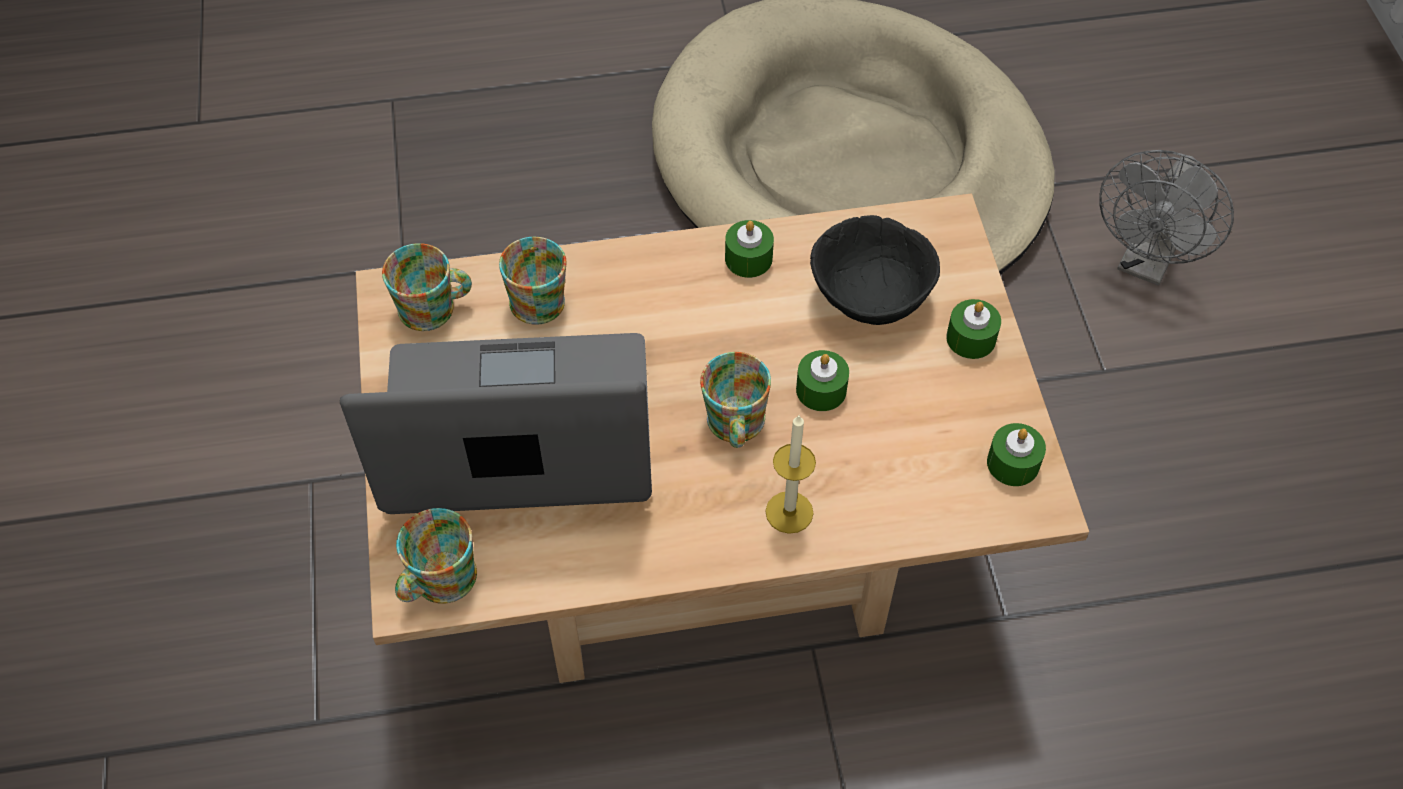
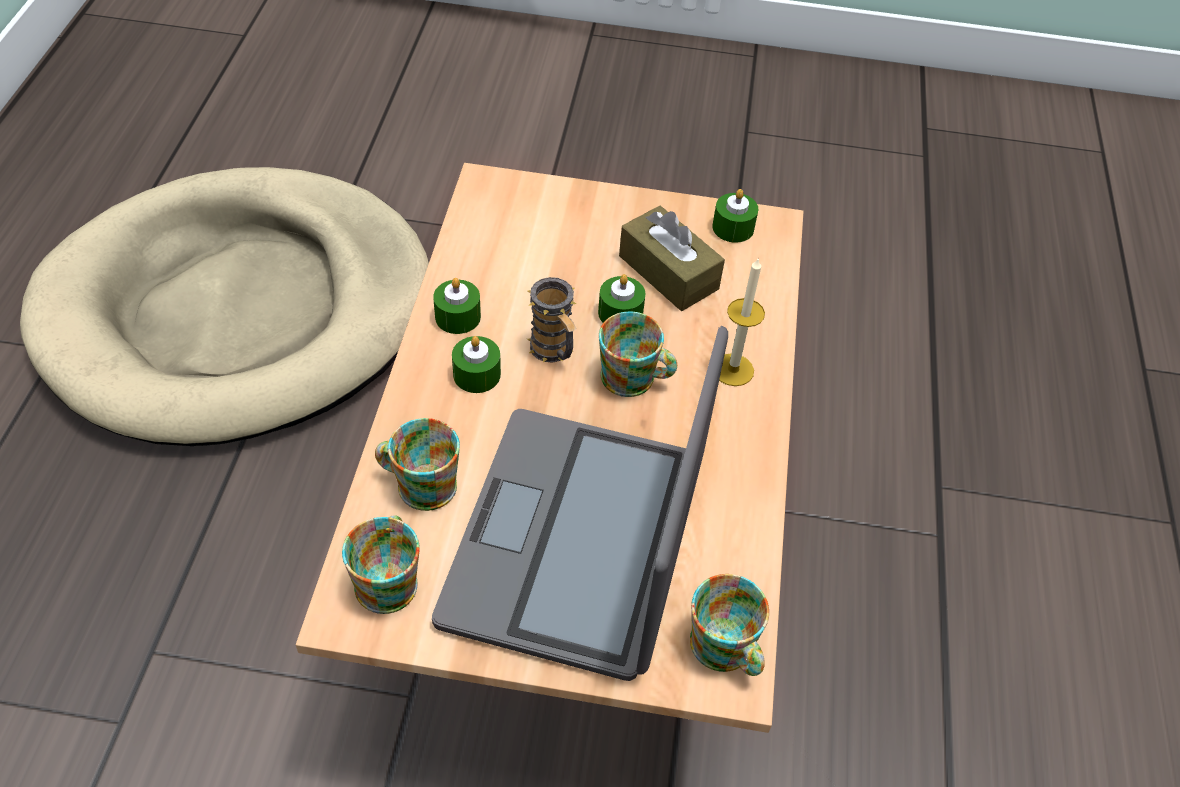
camera: 75 degrees left, 5 degrees down
black bowl [810,215,940,325] -> none
green candle [946,299,1001,359] -> green candle moved to [452,336,501,393]
grey fan [1099,150,1234,285] -> none
none -> mug [527,277,576,363]
none -> brown tissue box [619,206,725,311]

